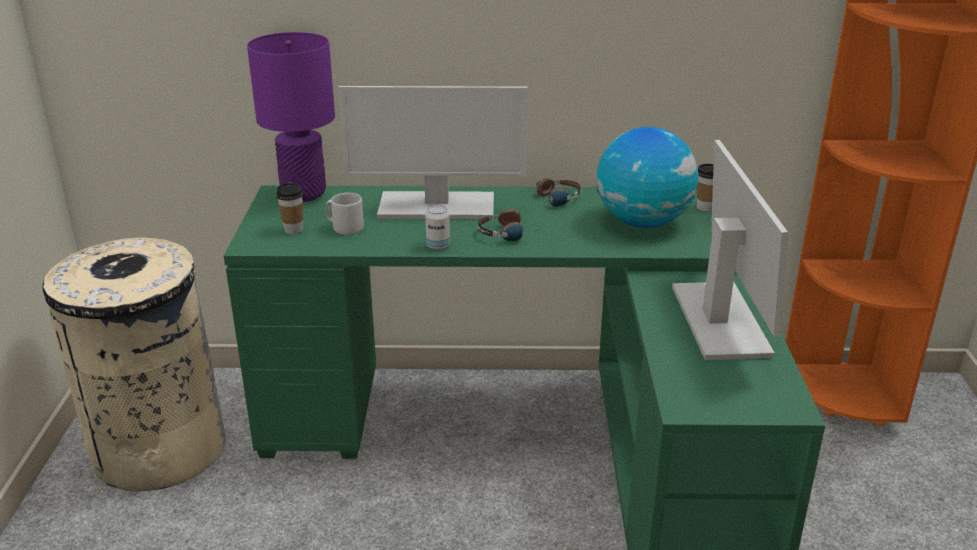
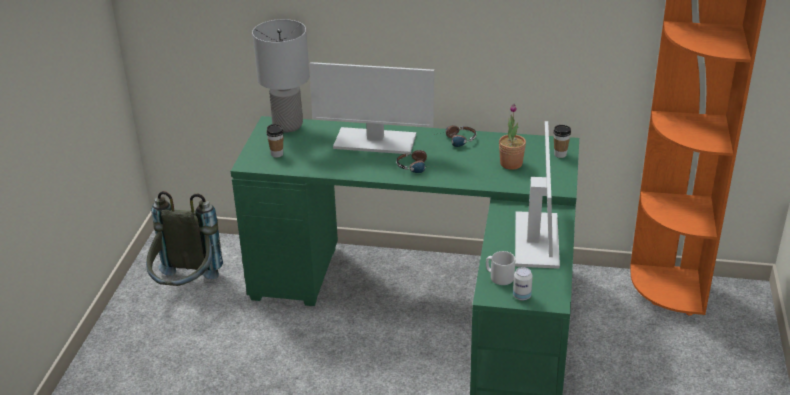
camera: 10 degrees right, 5 degrees up
beige trash can [43,238,226,492] -> grey backpack [146,191,223,286]
purple table lamp [247,32,335,202] -> grey table lamp [252,19,310,132]
grey mug [326,193,364,235] -> grey mug moved to [486,251,515,285]
can [425,205,450,250] -> can moved to [513,267,533,301]
globe [597,127,698,228] -> potted plant [499,104,526,170]

